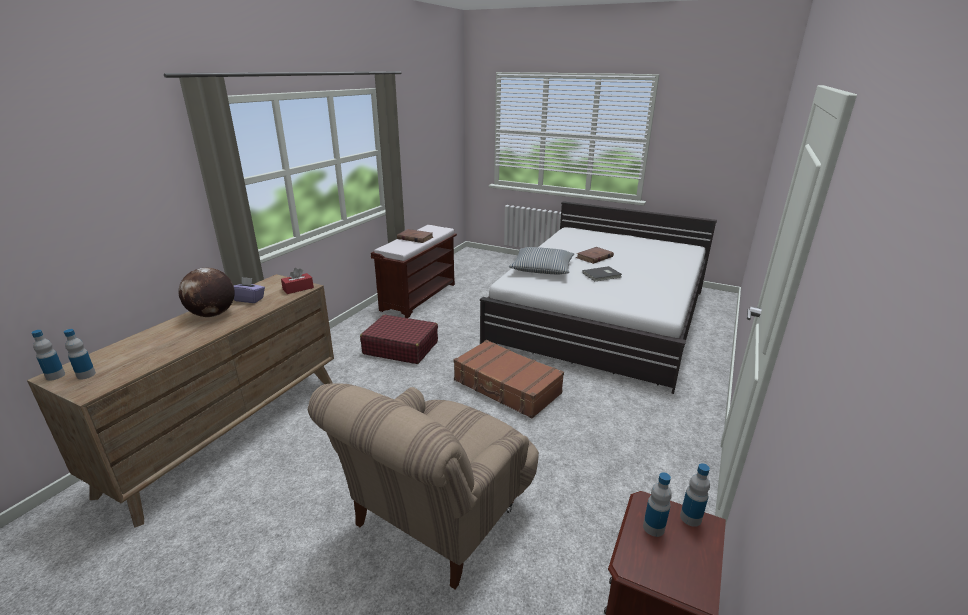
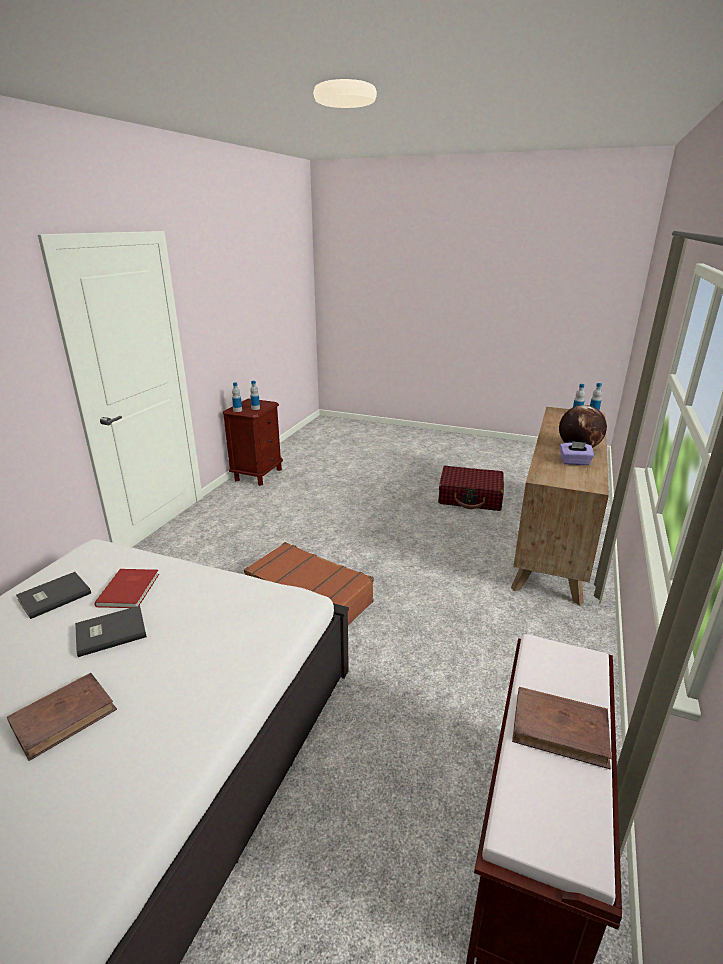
camera: 175 degrees right, 0 degrees up
red tissue box [281,268,314,294] -> none
beige armchair [308,383,539,589] -> none
red suitcase [360,315,438,364] -> red suitcase moved to [438,466,504,511]
pillow [509,247,574,275] -> none
none -> grey book [16,572,91,619]
none -> red book [94,569,159,608]

